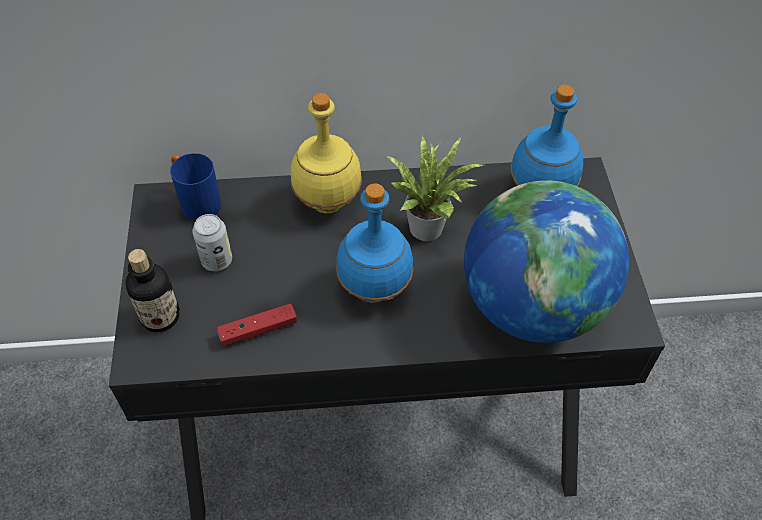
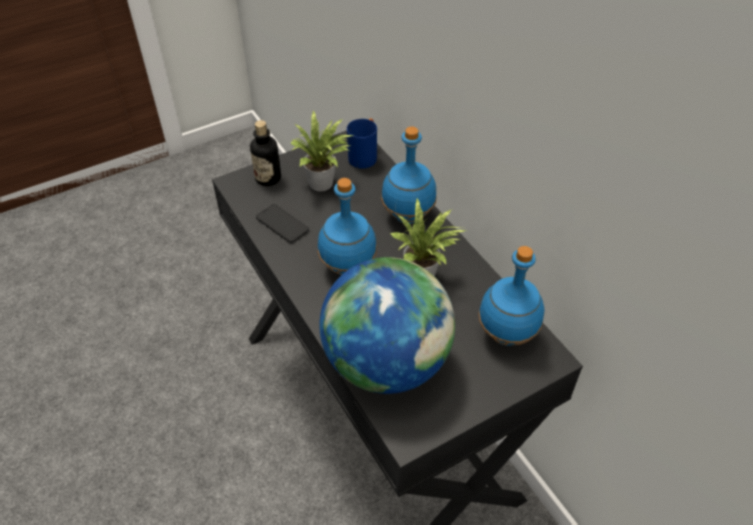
camera: 65 degrees right, 5 degrees down
can [192,214,232,271] -> potted plant [290,110,355,191]
red game controller [217,303,297,346] -> phone [256,204,309,243]
yellow bottle [291,93,362,213] -> blue bottle [381,127,436,224]

